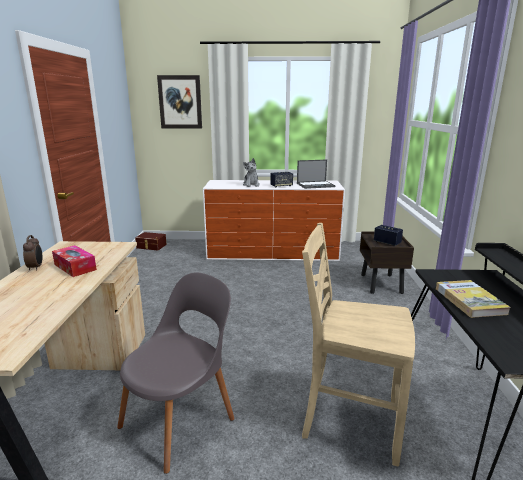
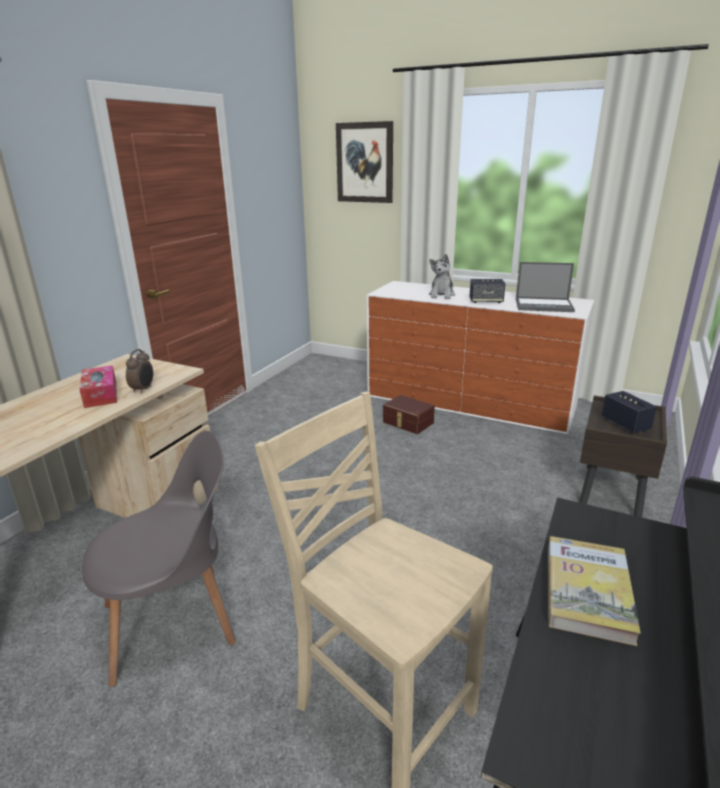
camera: 25 degrees right, 5 degrees up
alarm clock [23,235,42,271] -> alarm clock moved to [126,349,153,394]
brown storage box [135,232,167,250] -> brown storage box moved to [383,395,435,434]

